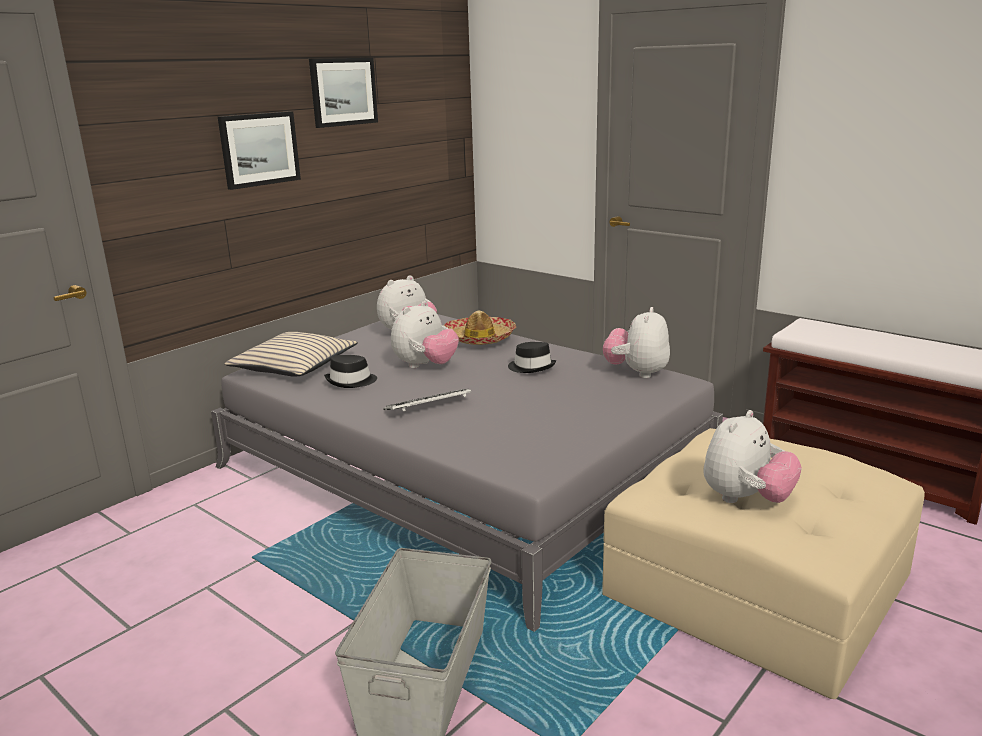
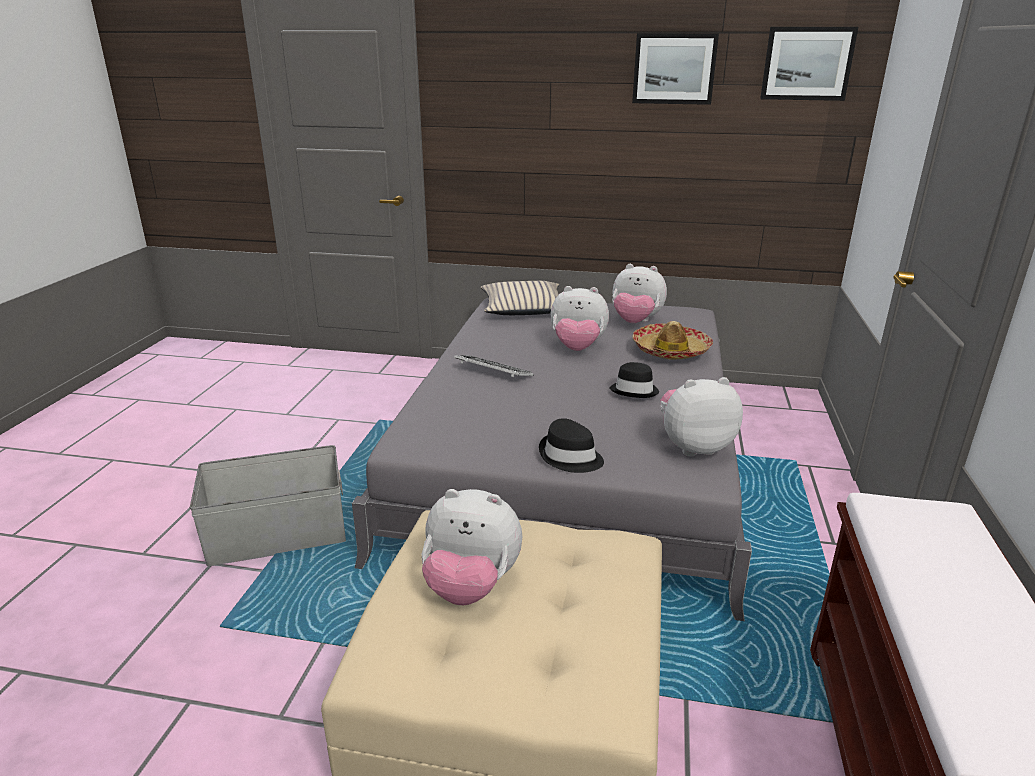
camera: 60 degrees right, 5 degrees up
picture [218,111,301,190] -> picture moved to [760,27,858,101]
black hat [324,355,377,388] -> black hat moved to [539,418,604,473]

